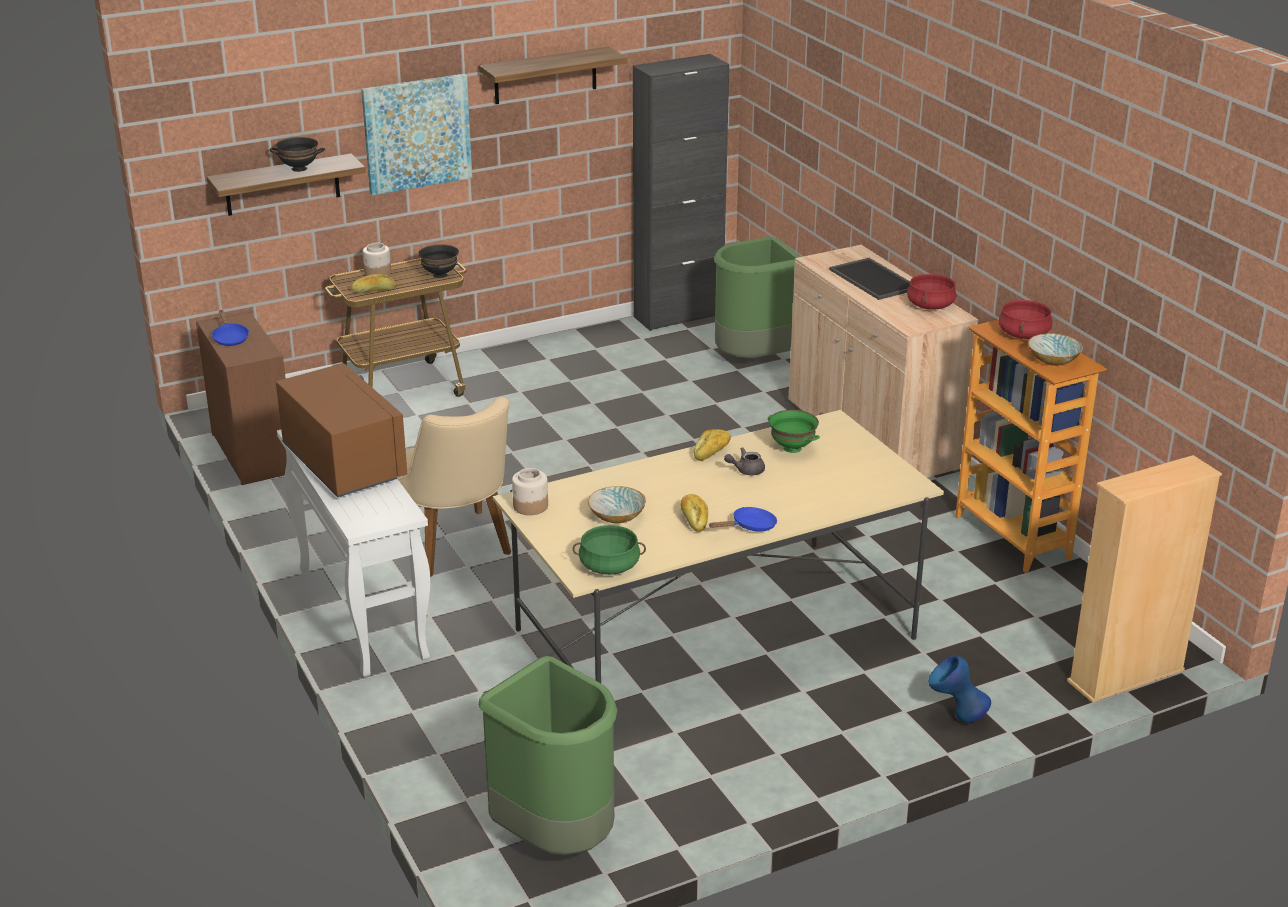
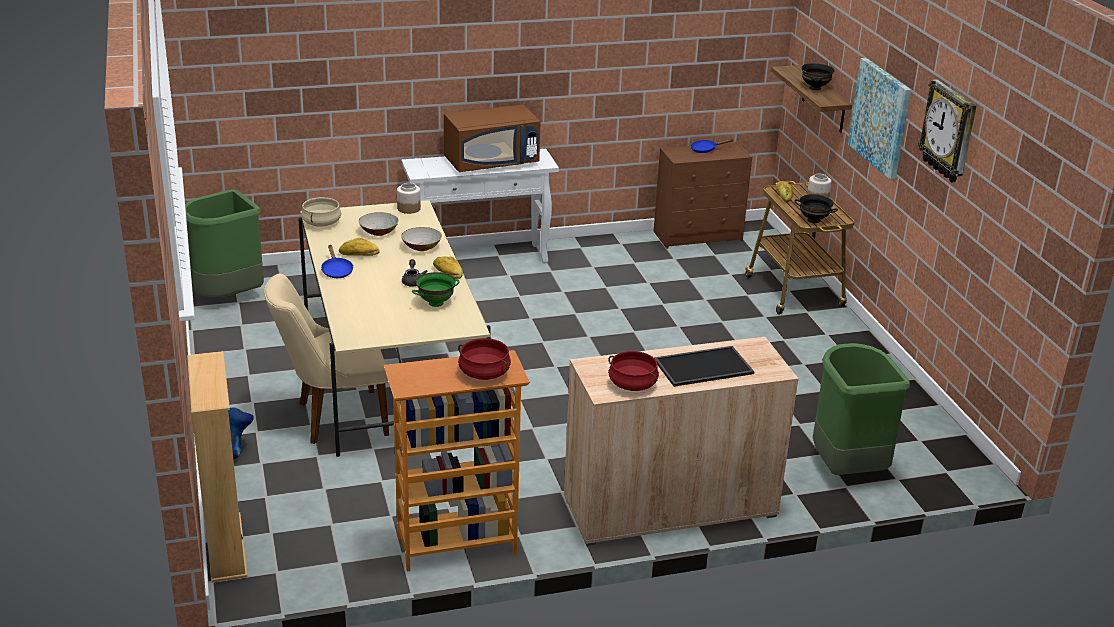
camera: 100 degrees right, 0 degrees up
beige chair [397,397,511,577] -> beige chair moved to [264,274,389,444]
shelf [479,47,627,104] -> wall clock [918,79,977,182]
green cooking pot [573,525,646,575] -> beige cooking pot [301,197,341,227]
black cabinet [633,54,729,331] -> none
bowl [1028,333,1083,366] -> bowl moved to [401,227,442,251]

